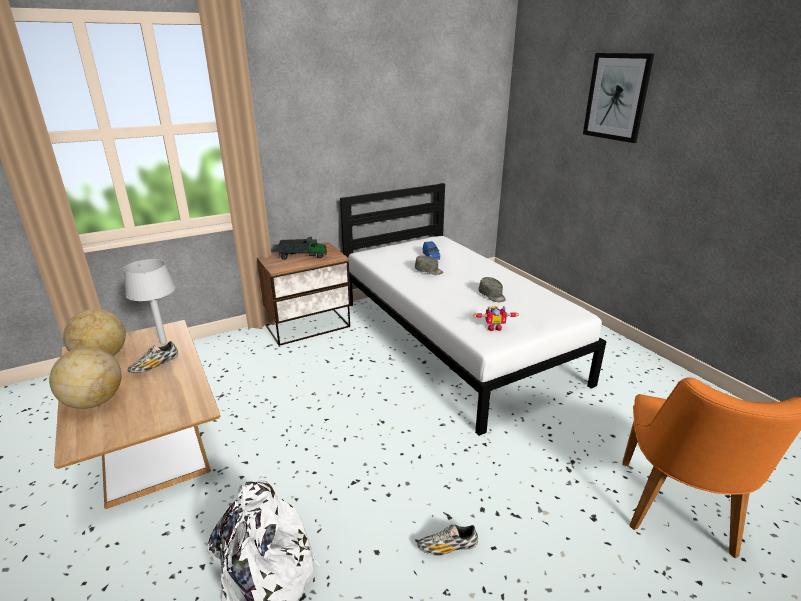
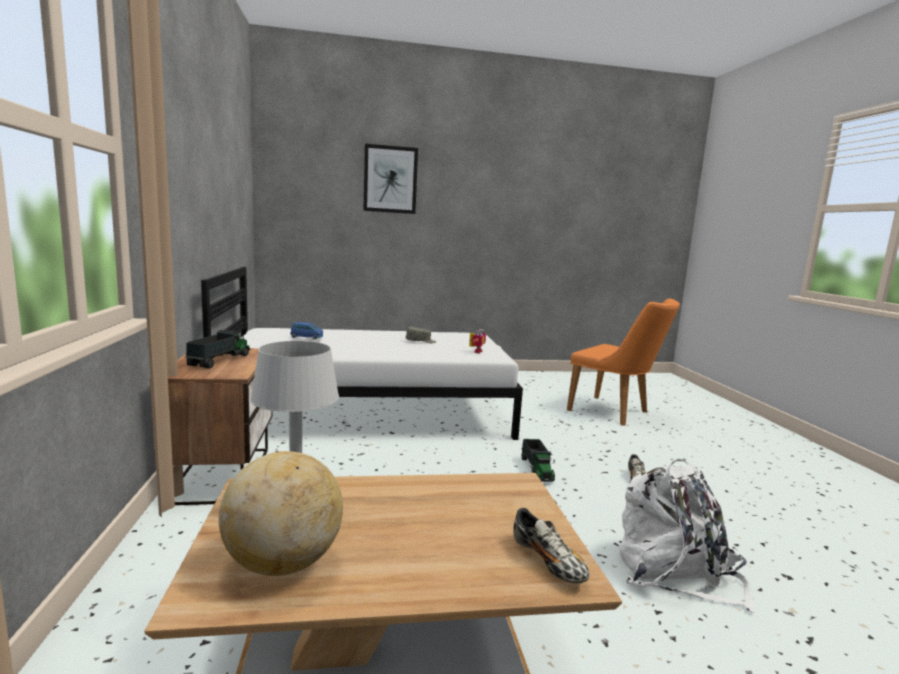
camera: 70 degrees left, 15 degrees down
globe [49,347,121,409] -> none
shoe [128,341,178,373] -> shoe moved to [513,508,590,583]
grey cap [415,255,443,275] -> none
none -> toy truck [522,439,555,482]

